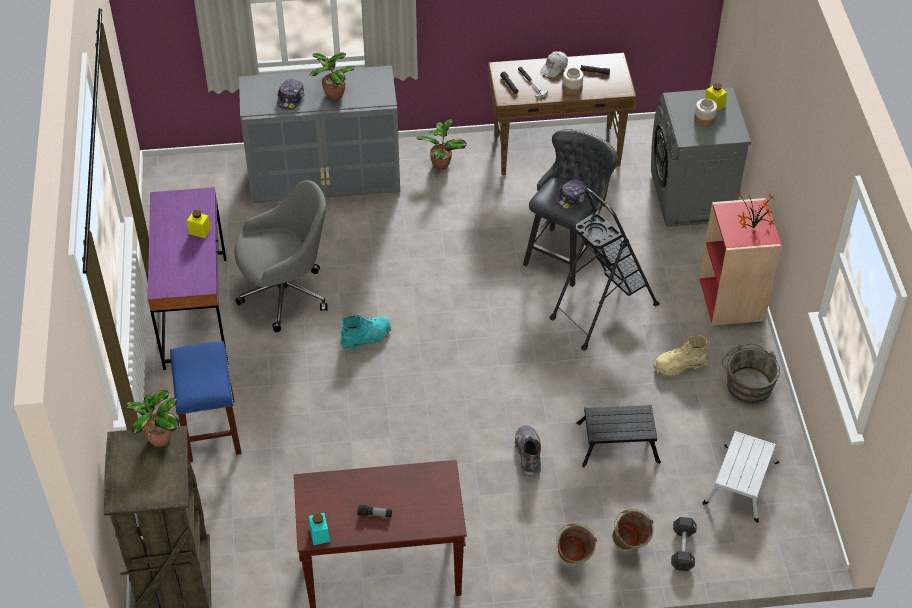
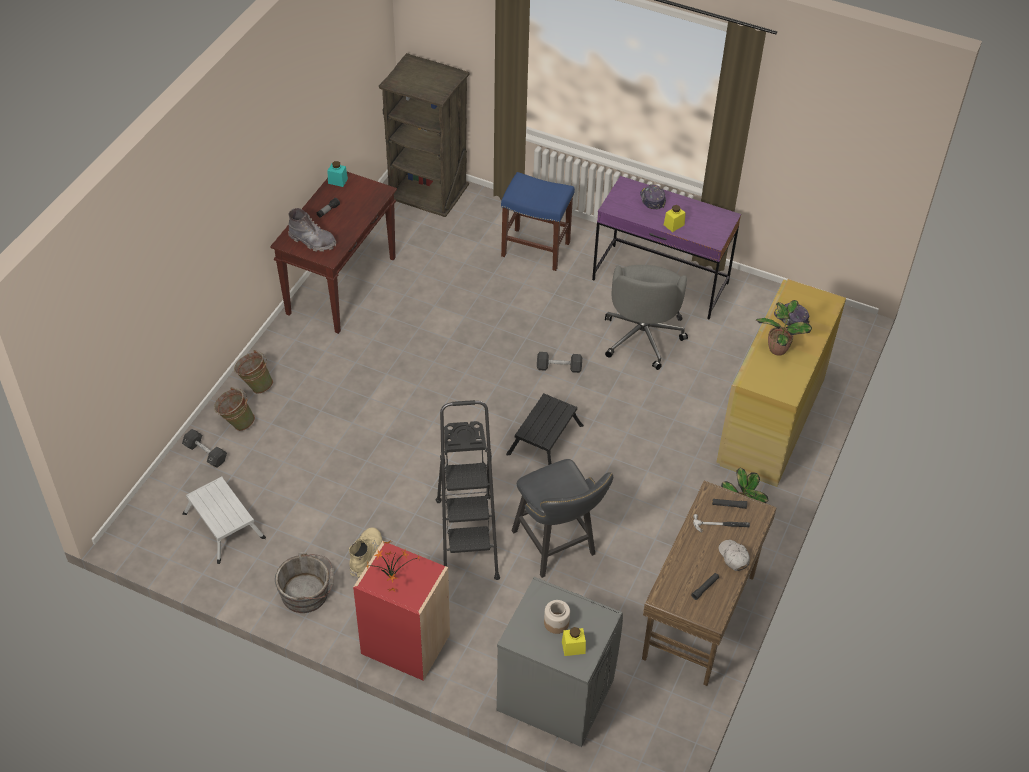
camera: 120 degrees right, 0 degrees up
potted plant [126,390,180,447] -> none
grey cabinet [239,66,400,203] -> yellow cabinet [716,279,846,487]
turquoise boot [340,315,391,350] -> black dumbbell [537,352,582,373]
grey boot [515,425,541,478] -> grey boot moved to [288,208,336,252]
cap [555,179,587,210] -> cap moved to [640,184,666,209]
jar [562,68,584,95] -> none
black step ladder [576,405,661,467] -> black step ladder moved to [506,393,584,465]

